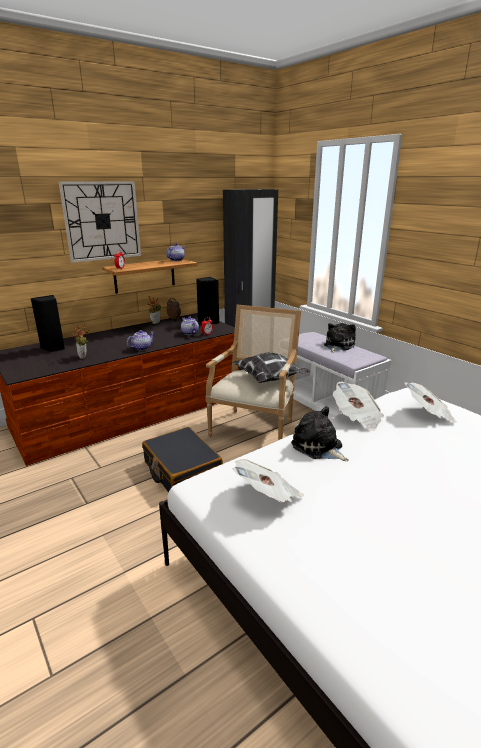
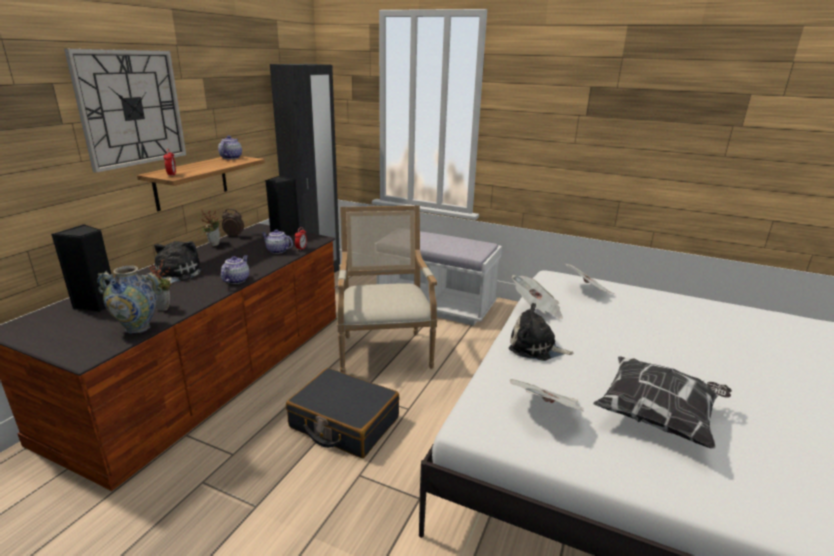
camera: 30 degrees left, 0 degrees up
pillow [233,352,311,383] -> pillow moved to [593,356,732,448]
plush toy [324,323,356,353] -> plush toy moved to [154,241,202,283]
none -> vase [97,266,163,333]

